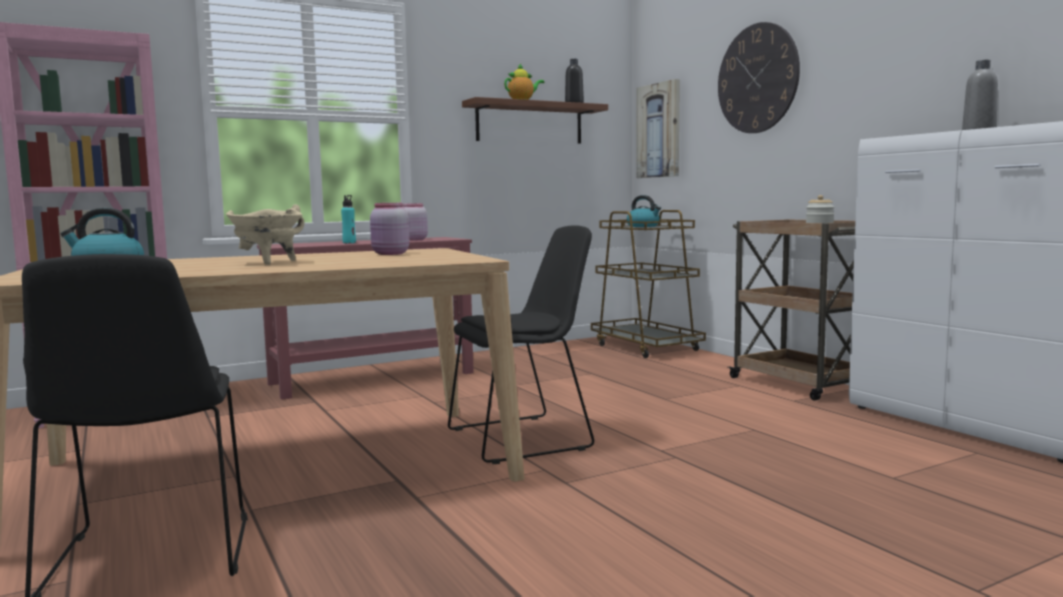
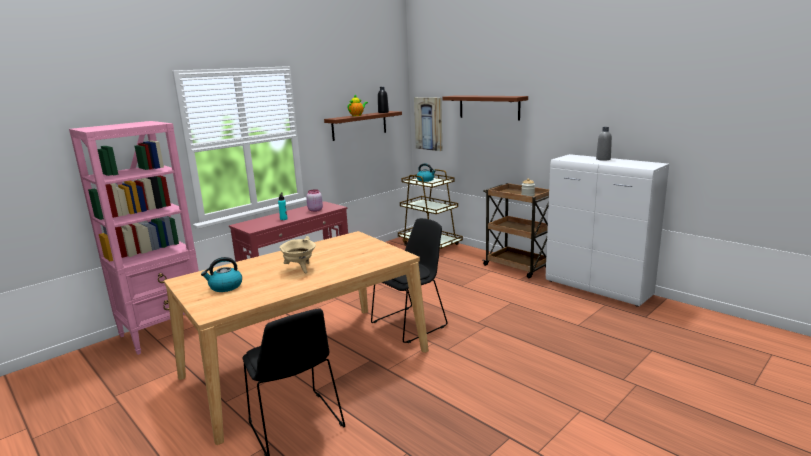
camera: 15 degrees left, 10 degrees up
pink jar [370,203,409,255] -> none
wall clock [718,22,800,133] -> brown shelf [443,95,528,121]

